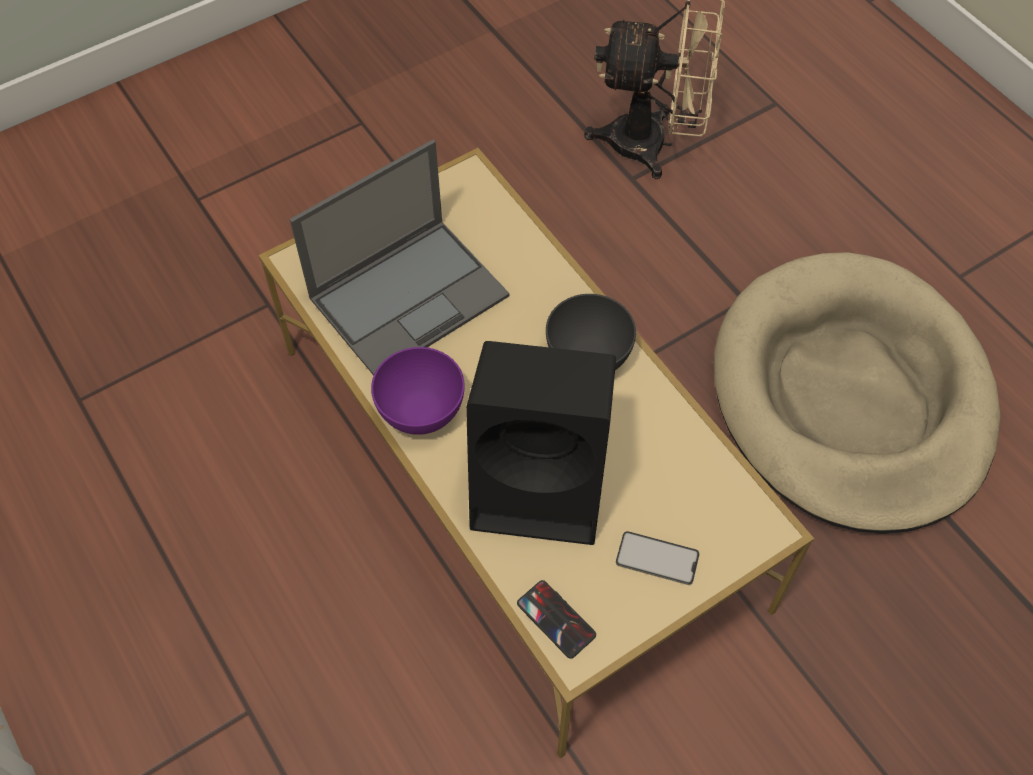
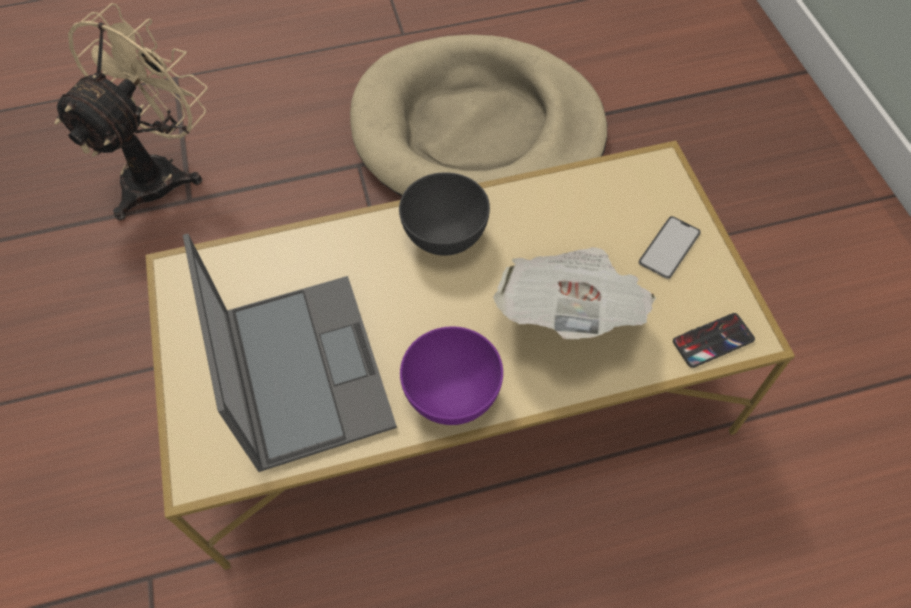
camera: 70 degrees left, 0 degrees up
black speaker [466,341,616,545] -> newspaper [493,247,656,339]

